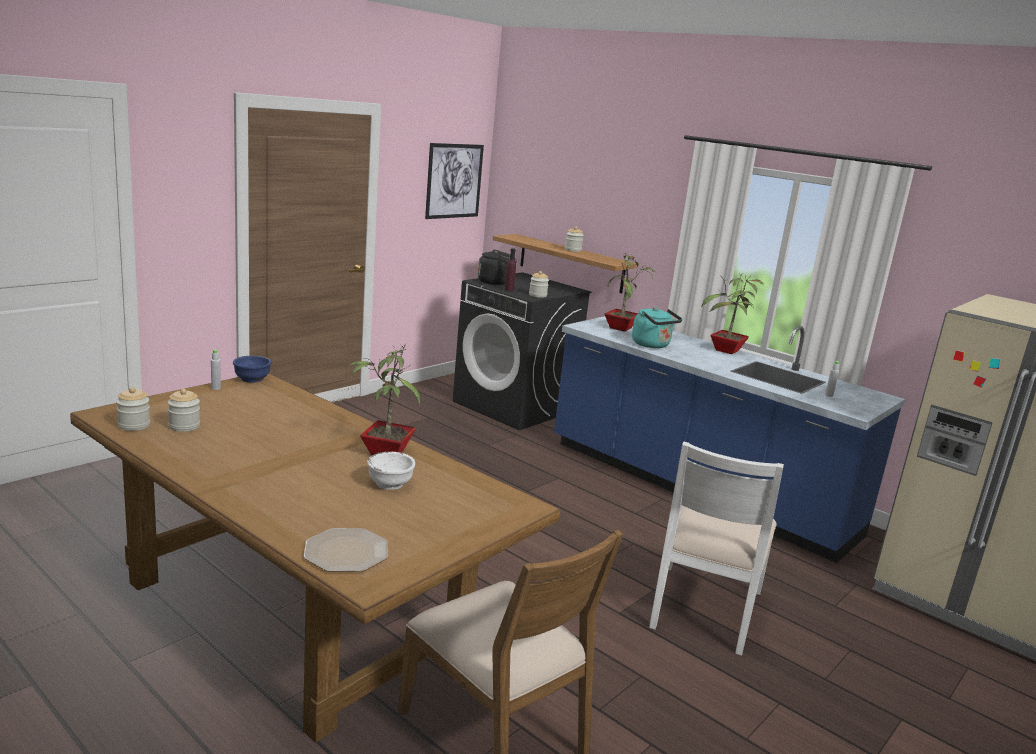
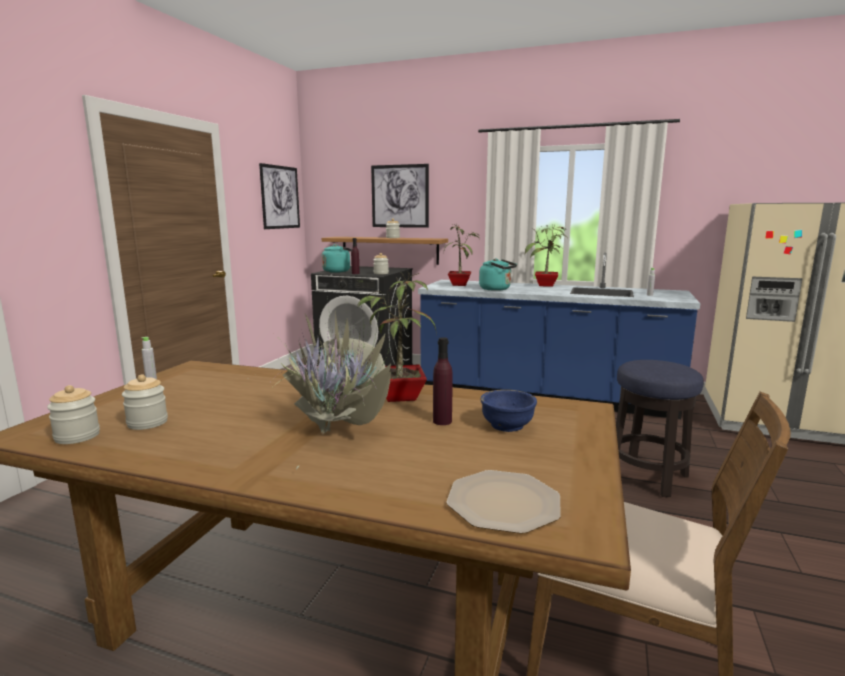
camera: 20 degrees left, 5 degrees down
blue bowl [233,356,271,383] -> blue bowl moved to [481,389,537,432]
white bowl [368,452,415,490] -> purple bottle [433,337,453,425]
black kettle [478,249,517,285] -> turquoise kettle [322,244,352,273]
white chair [649,441,784,656] -> stool [616,360,704,497]
none -> potted plant [247,299,404,470]
none -> picture [371,164,429,228]

